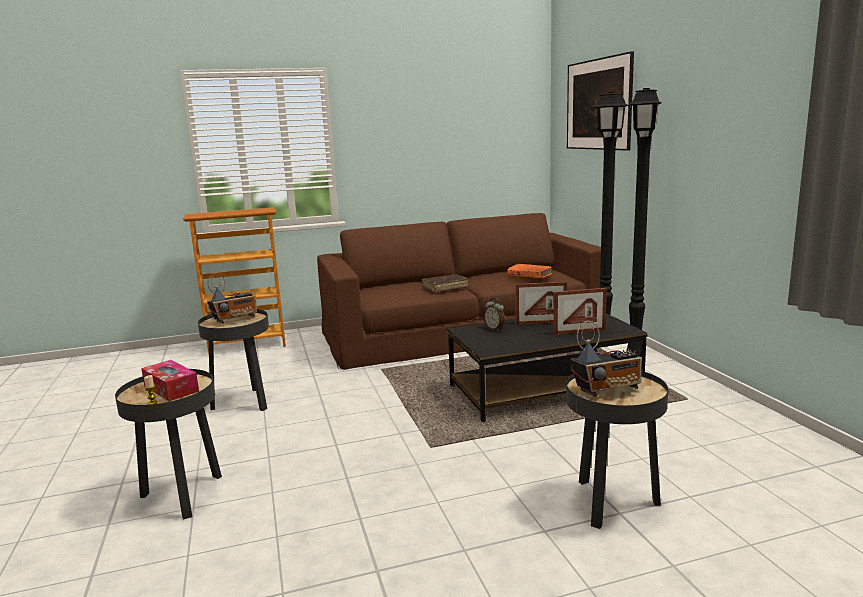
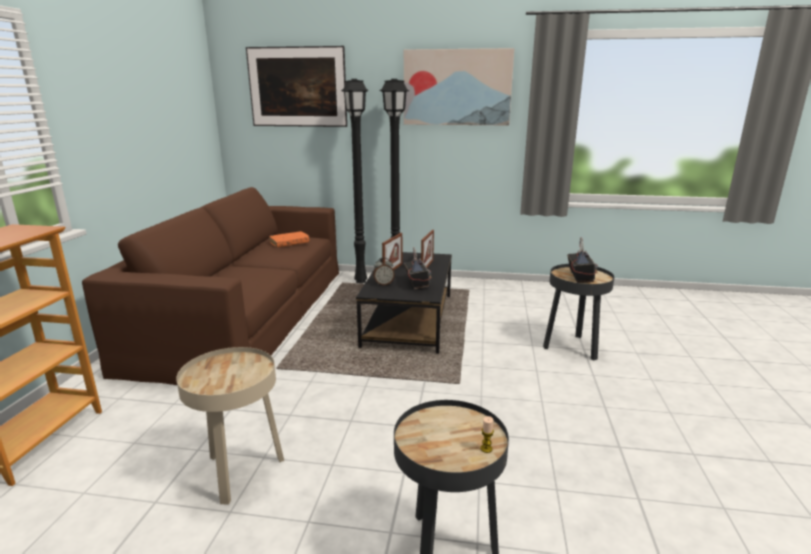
camera: 65 degrees left, 5 degrees up
tissue box [141,360,199,401] -> none
black side table [198,309,269,411] -> beige side table [176,347,284,505]
radio [207,273,257,323] -> radio moved to [404,248,431,289]
brown book [421,274,468,292] -> none
none -> picture [404,48,514,126]

